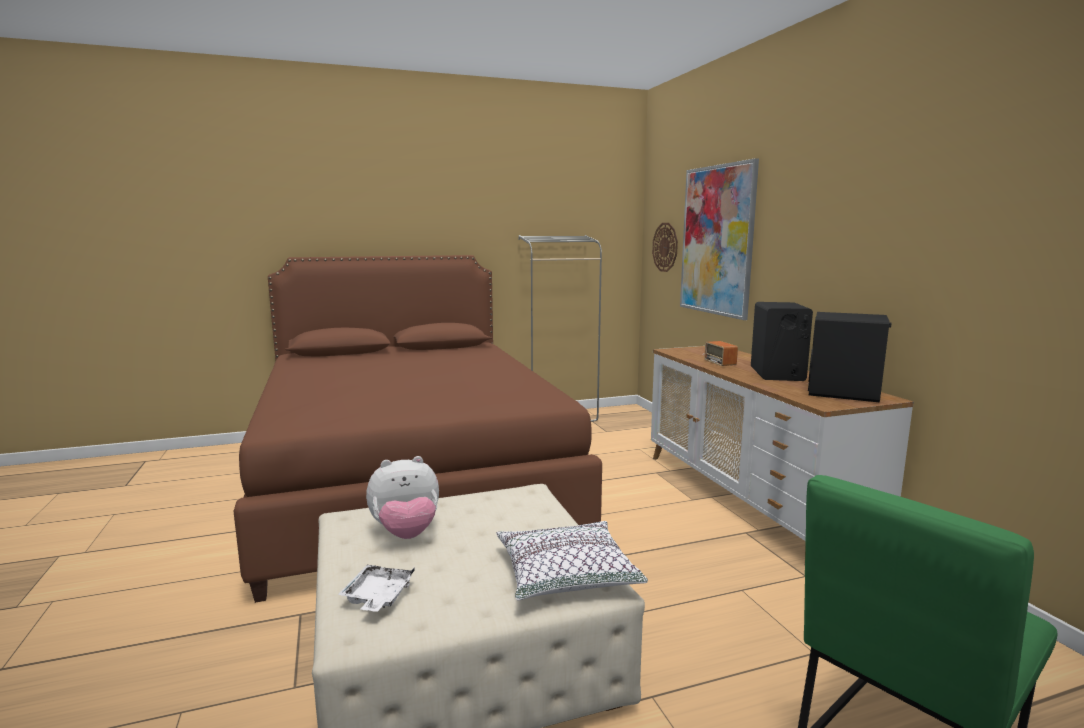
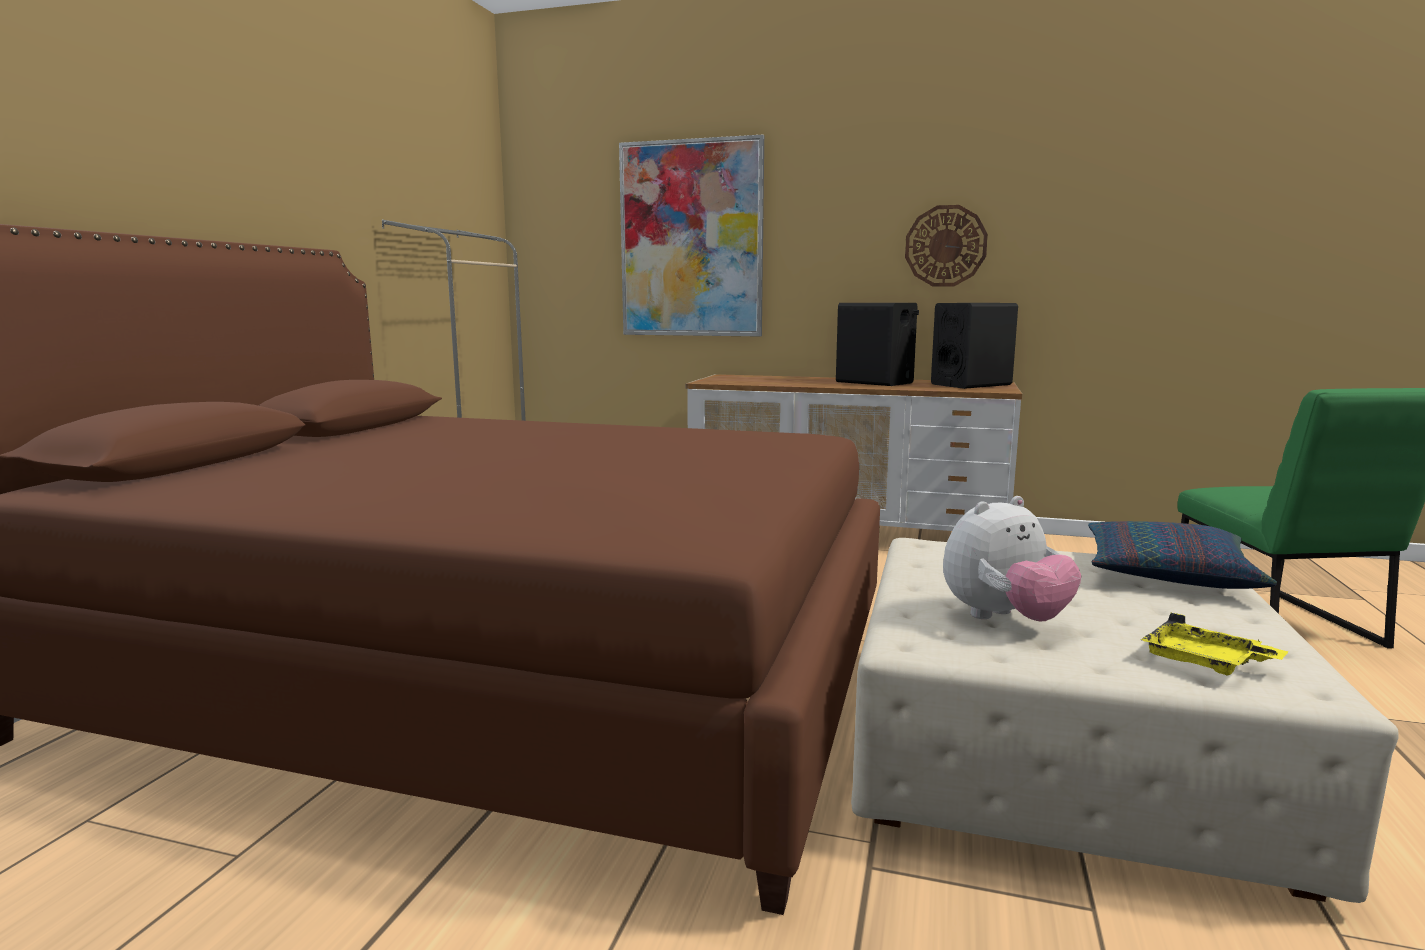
camera: 55 degrees left, 0 degrees up
white tray [338,565,415,611] -> yellow tray [1141,613,1289,676]
plush toy [366,456,439,539] -> plush toy turned 45 degrees clockwise [943,496,1081,622]
white pillow [496,521,648,601] -> blue pillow [1088,521,1277,589]
wall clock [652,223,678,272] -> wall clock moved to [905,205,988,287]
radio [702,341,738,366] -> none

